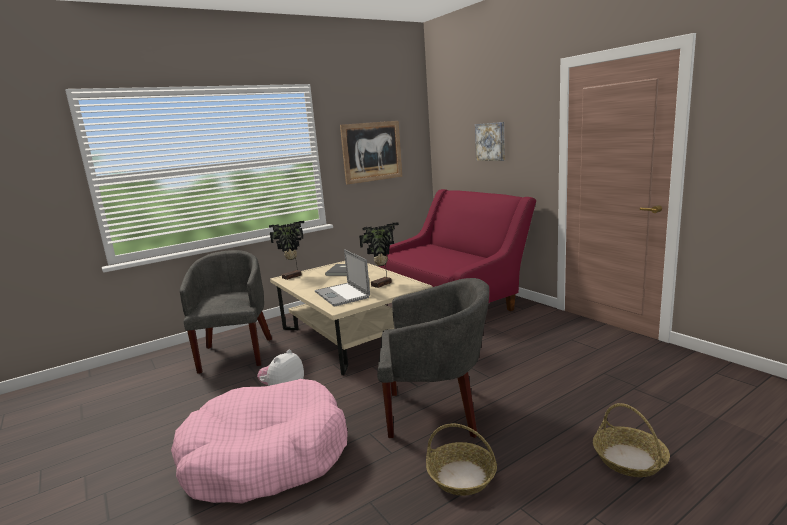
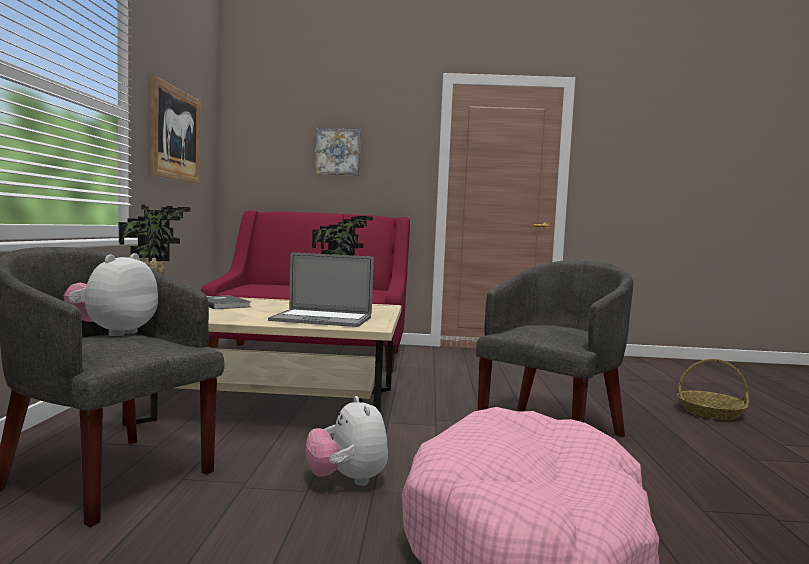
camera: 55 degrees left, 10 degrees down
basket [426,424,497,496] -> none
none -> plush toy [63,253,158,336]

